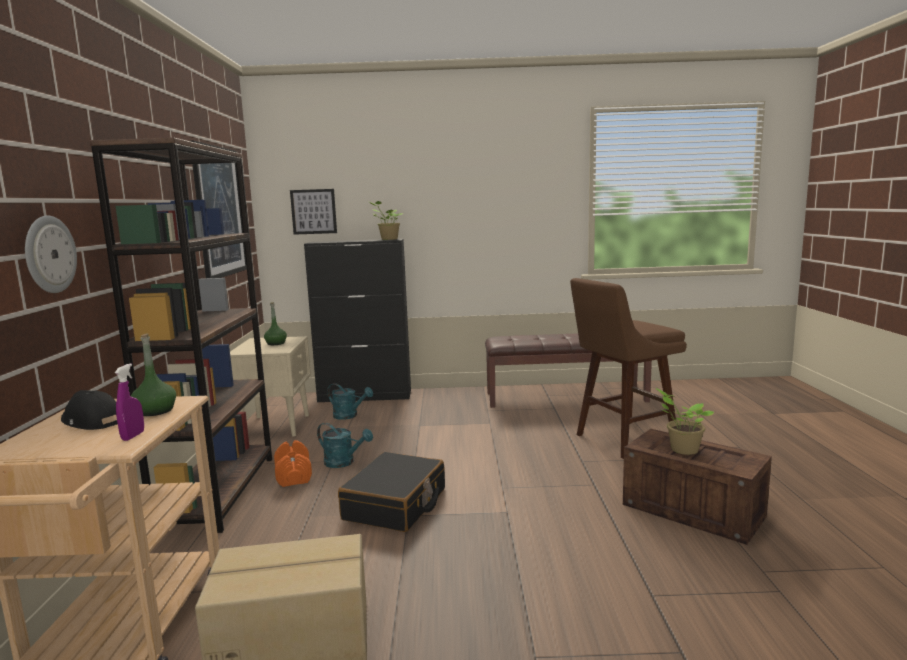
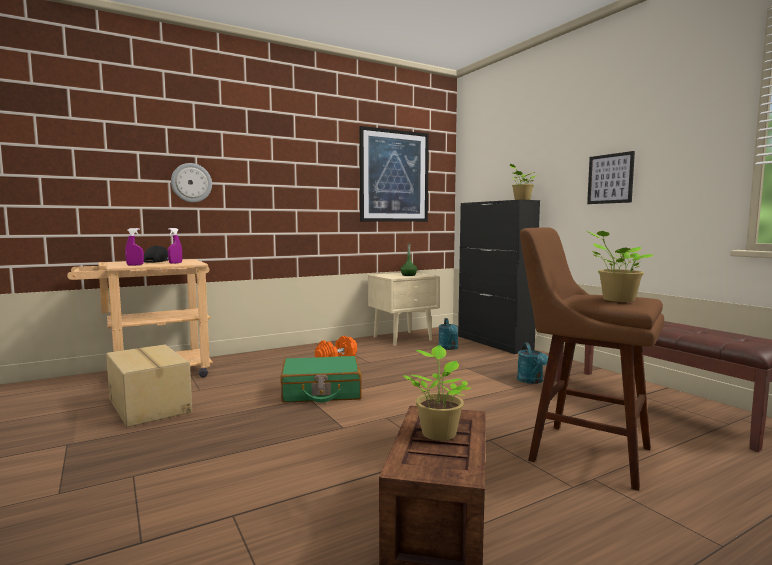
camera: 60 degrees right, 5 degrees down
brown bookcase [89,137,272,533] -> none
green bottle [131,333,176,416] -> purple spray bottle [168,228,182,263]
picture [290,189,337,235] -> picture moved to [587,151,635,204]
turquoise watering can [317,423,373,468] -> turquoise watering can moved to [517,343,548,384]
black suitcase [338,452,445,532] -> green suitcase [280,356,362,403]
none -> potted plant [586,231,653,302]

